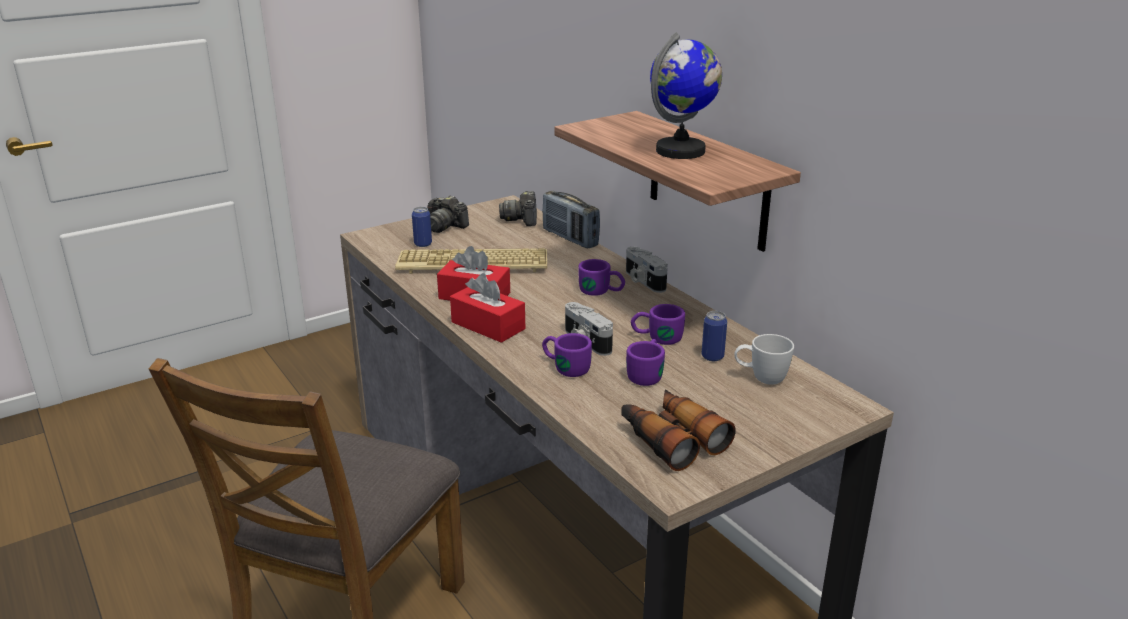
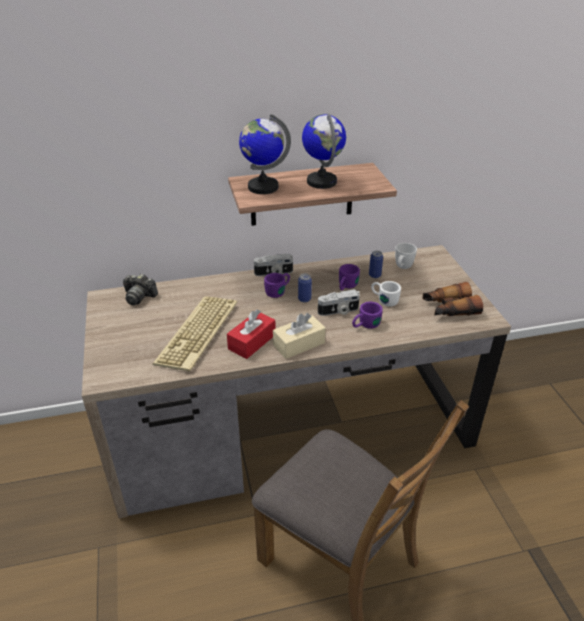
camera: 70 degrees left, 10 degrees up
can [412,207,432,247] -> can moved to [298,274,312,302]
camera [427,195,469,233] -> none
red tissue box [450,273,525,343] -> beige tissue box [273,313,326,359]
radio [542,191,600,249] -> none
purple mug [626,339,665,386] -> white mug [371,281,401,307]
none -> globe [239,114,291,194]

